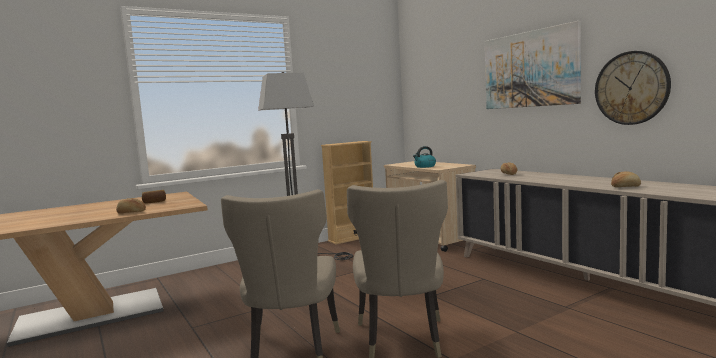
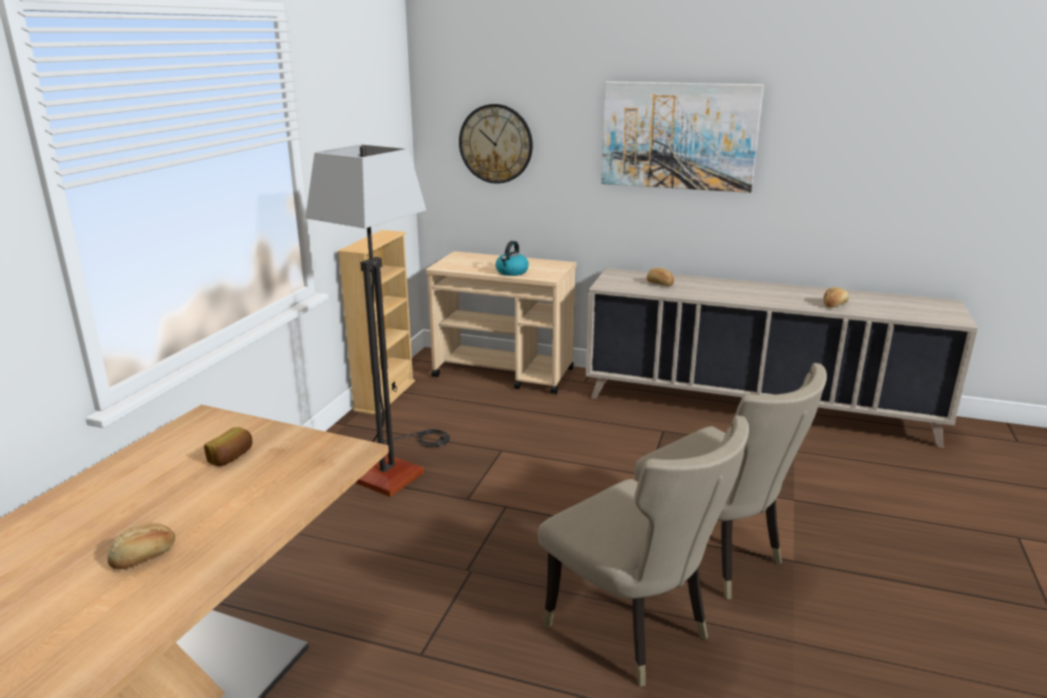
camera: 40 degrees left, 15 degrees up
bread [116,198,146,214] -> bread moved to [108,523,175,569]
wall clock [595,51,671,125] -> wall clock moved to [459,104,533,184]

